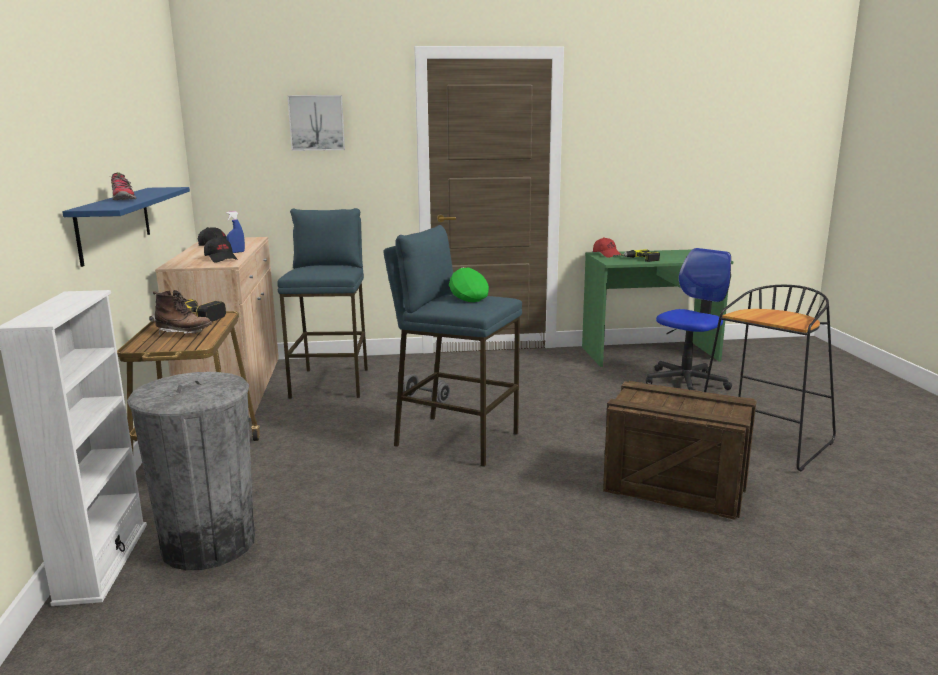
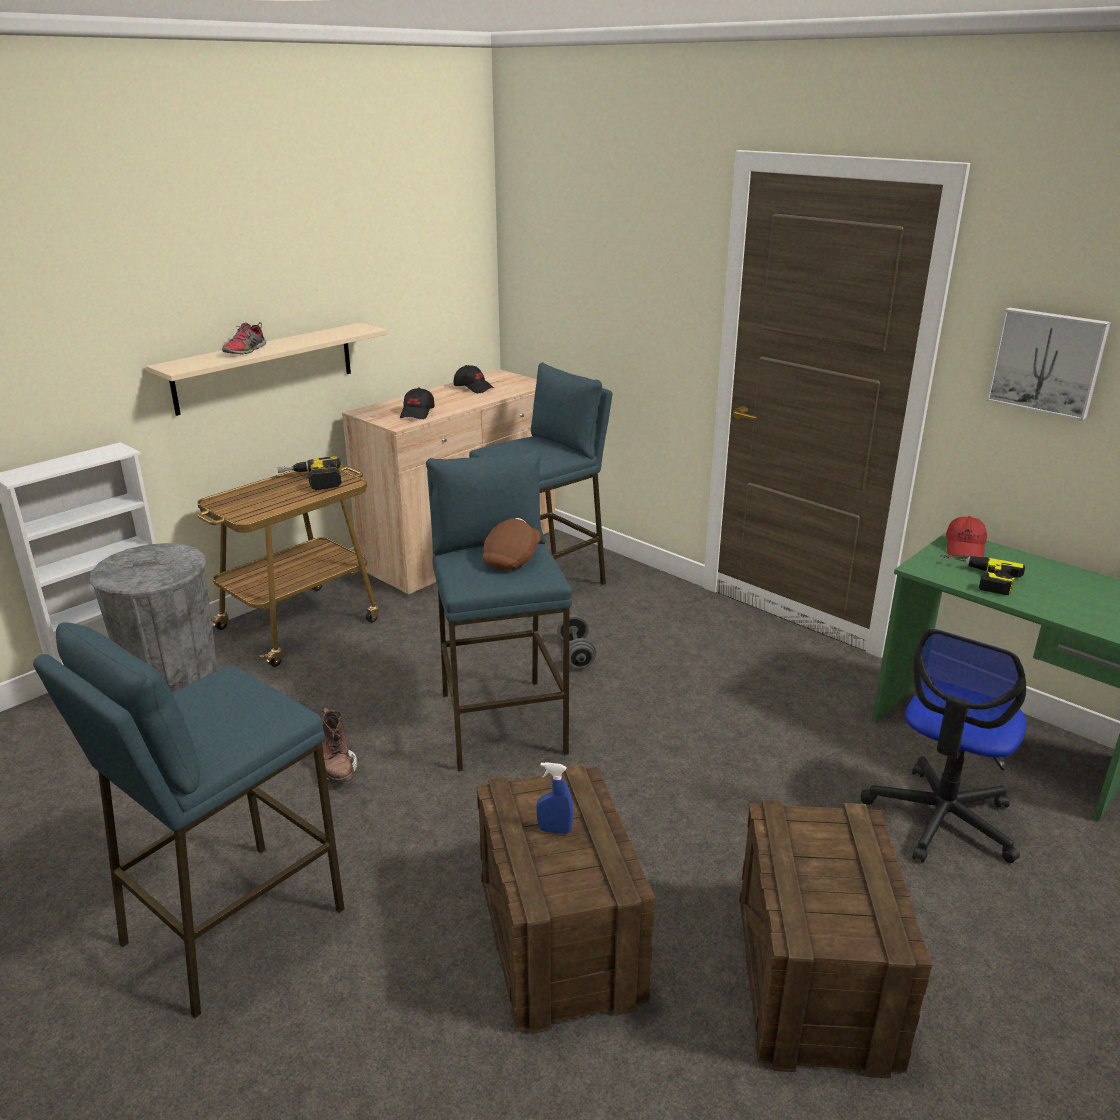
camera: 50 degrees right, 10 degrees up
blue shelf [62,187,190,267] -> beige shelf [146,323,387,416]
brown boot [153,290,213,335] -> brown boot moved to [322,708,357,782]
blue spray bottle [226,211,245,253] -> blue spray bottle moved to [536,762,573,834]
picture [287,95,345,151] -> picture moved to [986,307,1111,421]
green cap [449,267,489,302] -> brown cap [483,518,541,571]
office chair [646,248,732,391] -> office chair turned 120 degrees clockwise [861,629,1027,863]
black stool [704,285,836,472] -> crate [739,799,932,1079]
none -> blue stool [33,622,344,1018]

